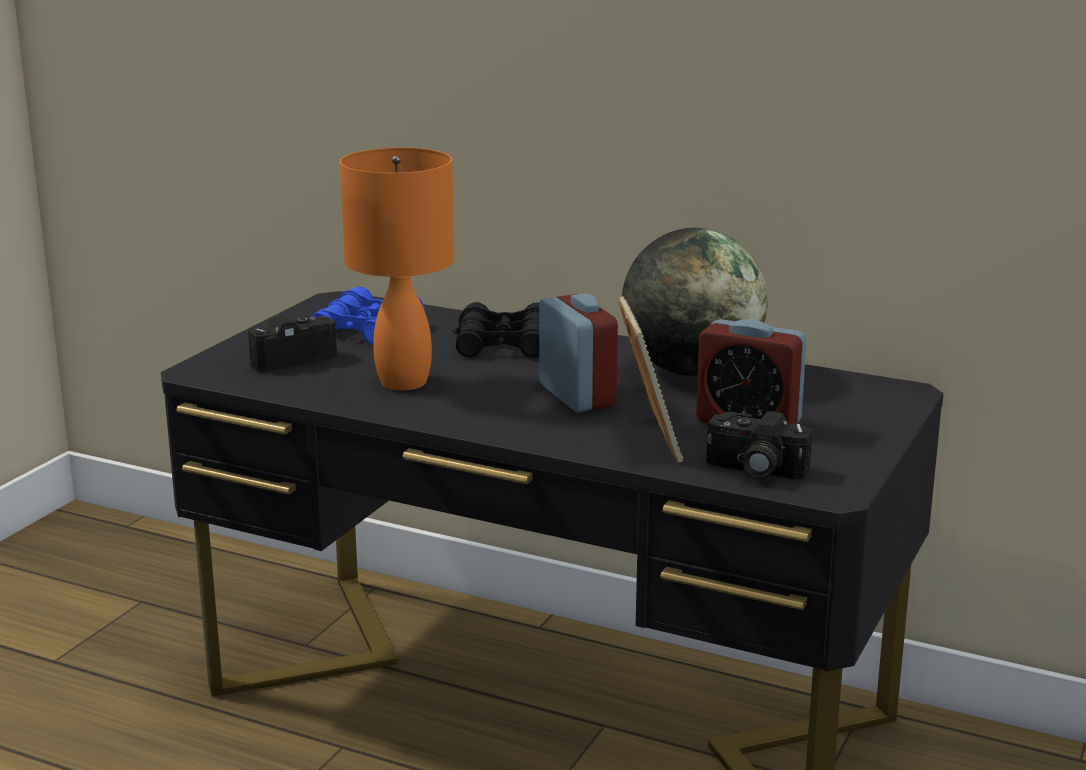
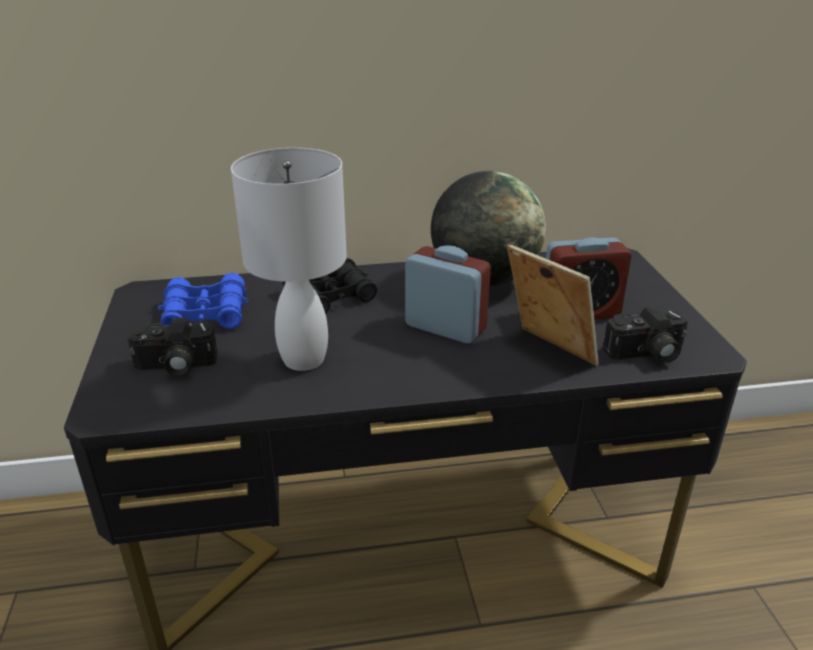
camera: 35 degrees left, 10 degrees up
camera [248,315,337,372] -> camera turned 120 degrees counterclockwise [128,317,218,376]
orange table lamp [340,148,454,391] -> white table lamp [231,148,347,371]

